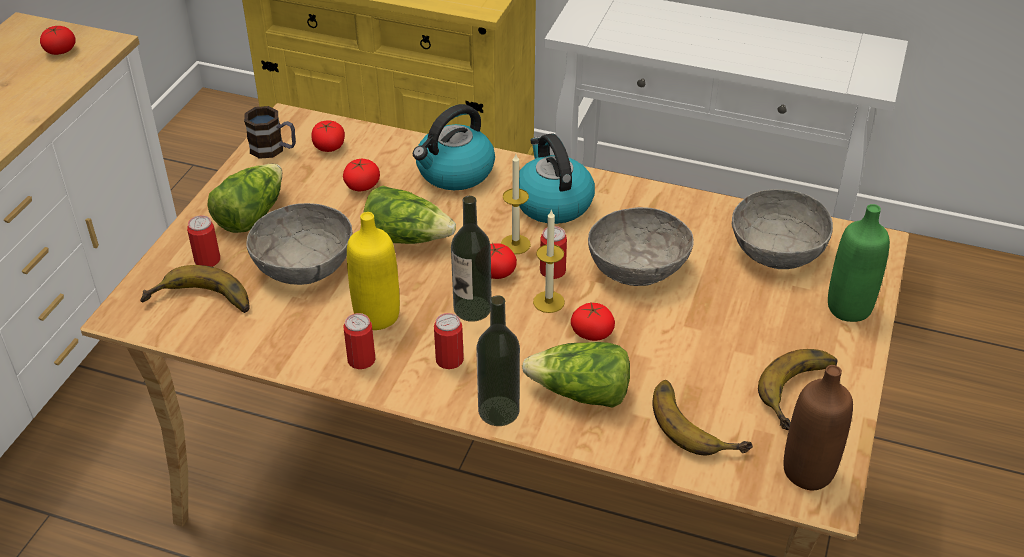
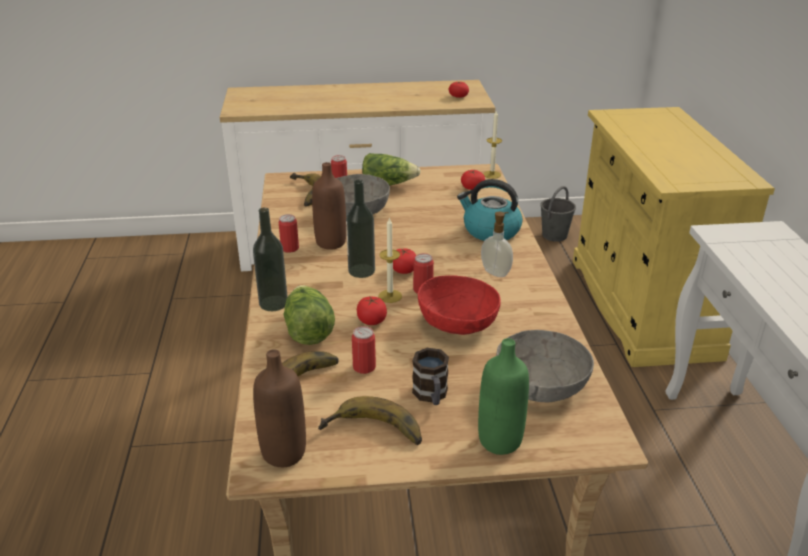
camera: 65 degrees right, 10 degrees down
mug [244,106,296,159] -> mug moved to [412,348,449,405]
tomato [343,159,380,191] -> none
yellow bottle [347,212,400,330] -> brown bottle [312,162,346,250]
lettuce [364,186,456,244] -> none
can [434,313,464,369] -> can moved to [352,326,376,374]
candle [501,154,531,254] -> candle moved to [483,111,502,179]
kettle [519,133,595,224] -> soap dispenser [481,212,513,277]
grey bowl [588,207,694,286] -> red bowl [418,275,501,335]
none -> grey bucket [540,186,576,242]

